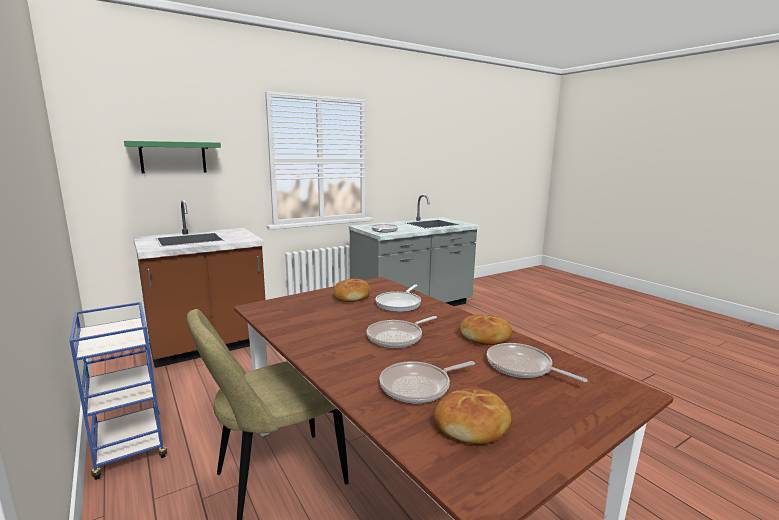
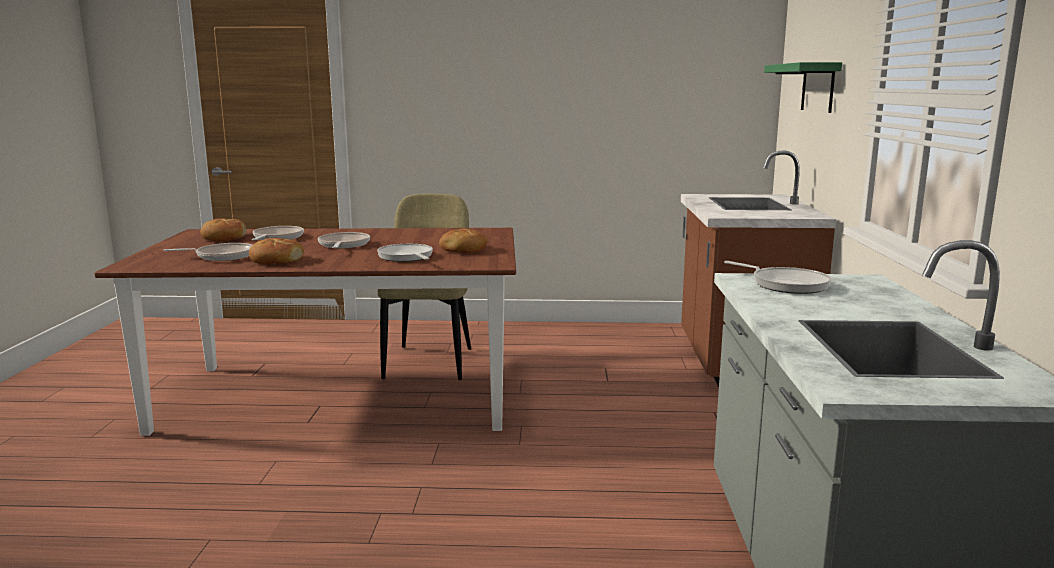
camera: 125 degrees right, 0 degrees up
blue cart [69,302,167,480] -> none

